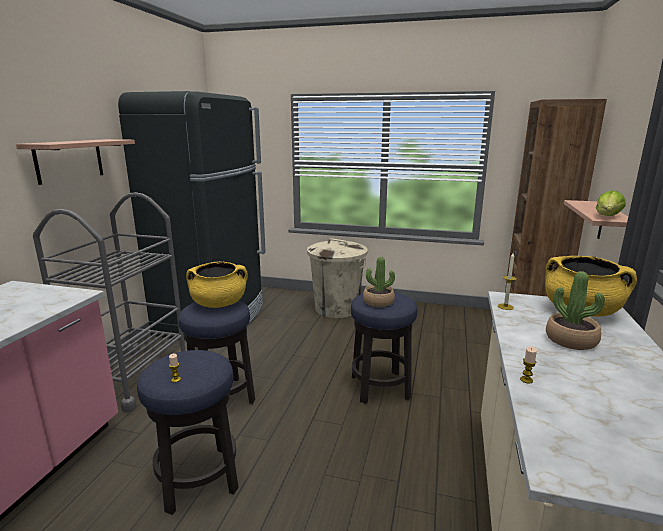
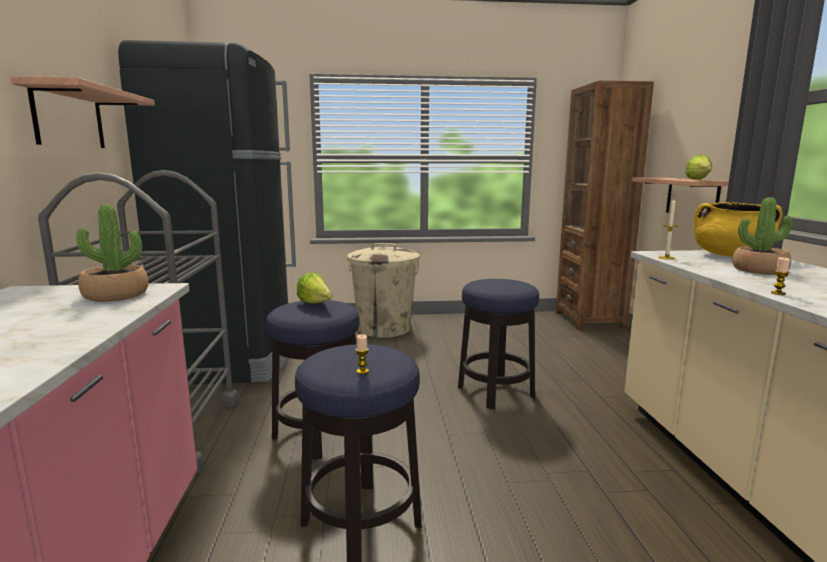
camera: 20 degrees left, 5 degrees down
yellow cooking pot [186,261,248,308] -> lettuce [297,272,333,304]
potted plant [363,257,395,307] -> potted plant moved to [76,204,149,301]

